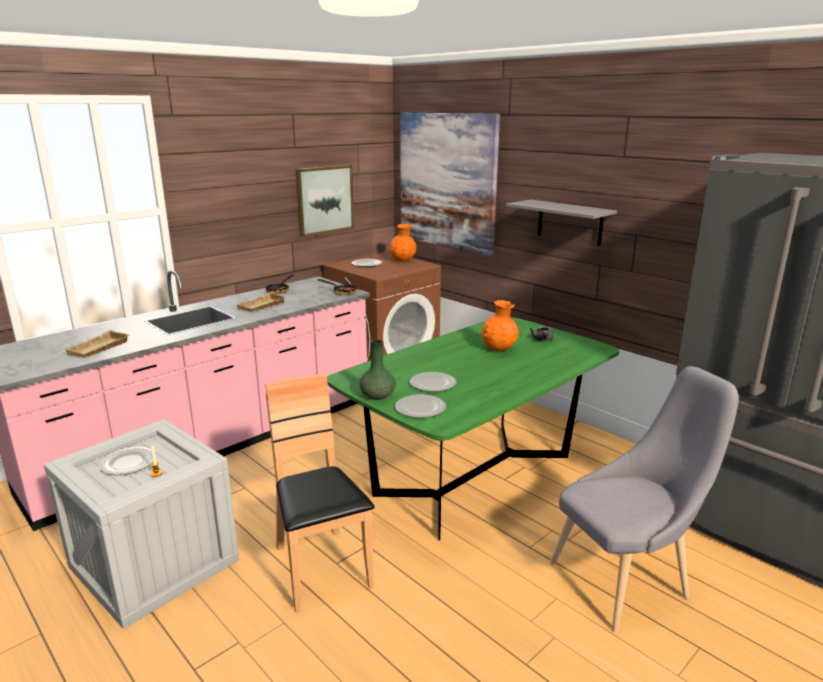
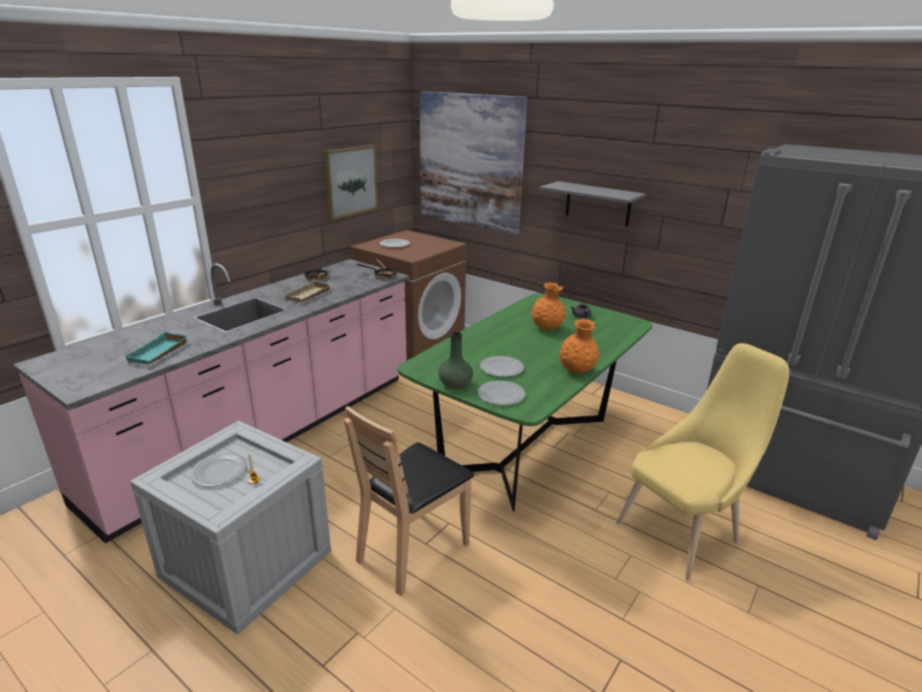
camera: 10 degrees left, 5 degrees up
beige tray [64,330,130,358] -> turquoise tray [124,331,189,364]
brown chair [265,373,375,612] -> brown chair turned 105 degrees counterclockwise [344,406,474,596]
orange vase [390,224,416,261] -> orange vase moved to [559,319,600,373]
grey chair [550,366,739,632] -> yellow chair [617,343,789,581]

